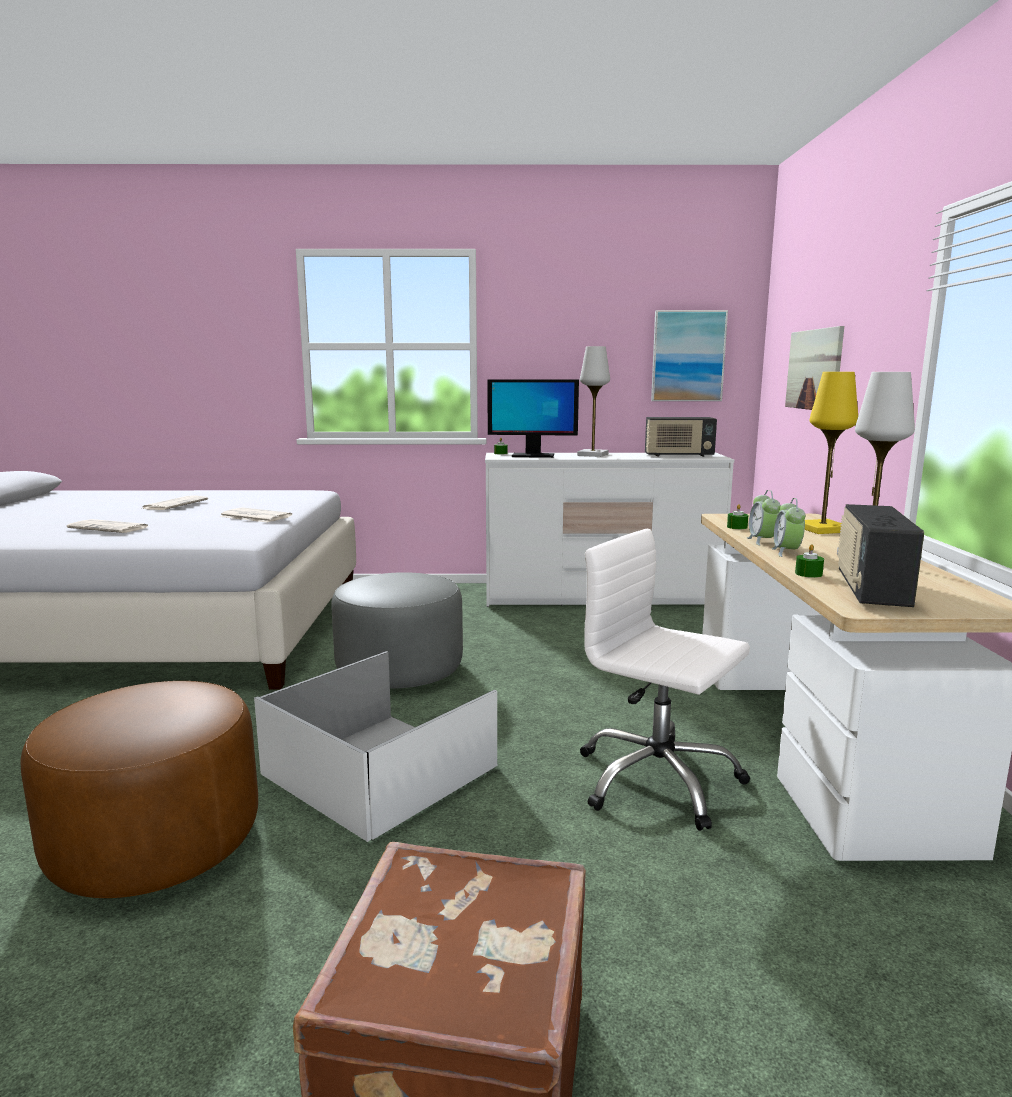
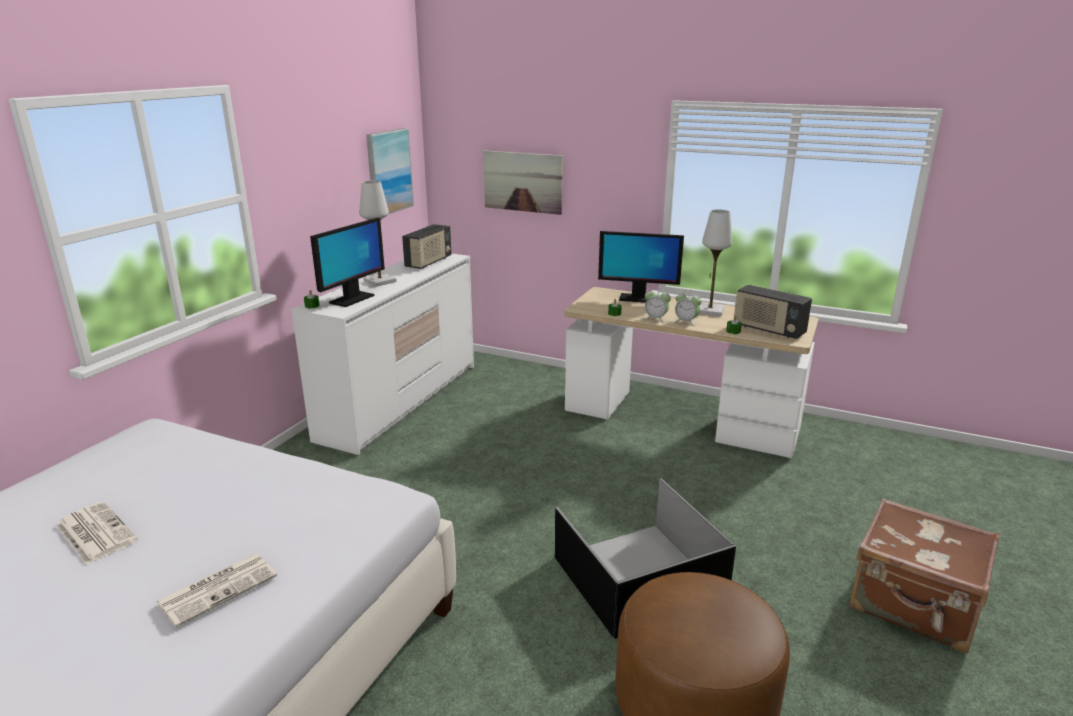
camera: 65 degrees left, 10 degrees up
newspaper [219,507,292,523] -> none
white storage box [254,651,497,842] -> black storage box [555,478,736,639]
grey ottoman [331,572,463,689] -> none
white office chair [580,529,750,831] -> none
yellow table lamp [805,372,858,534] -> monitor [598,231,684,303]

